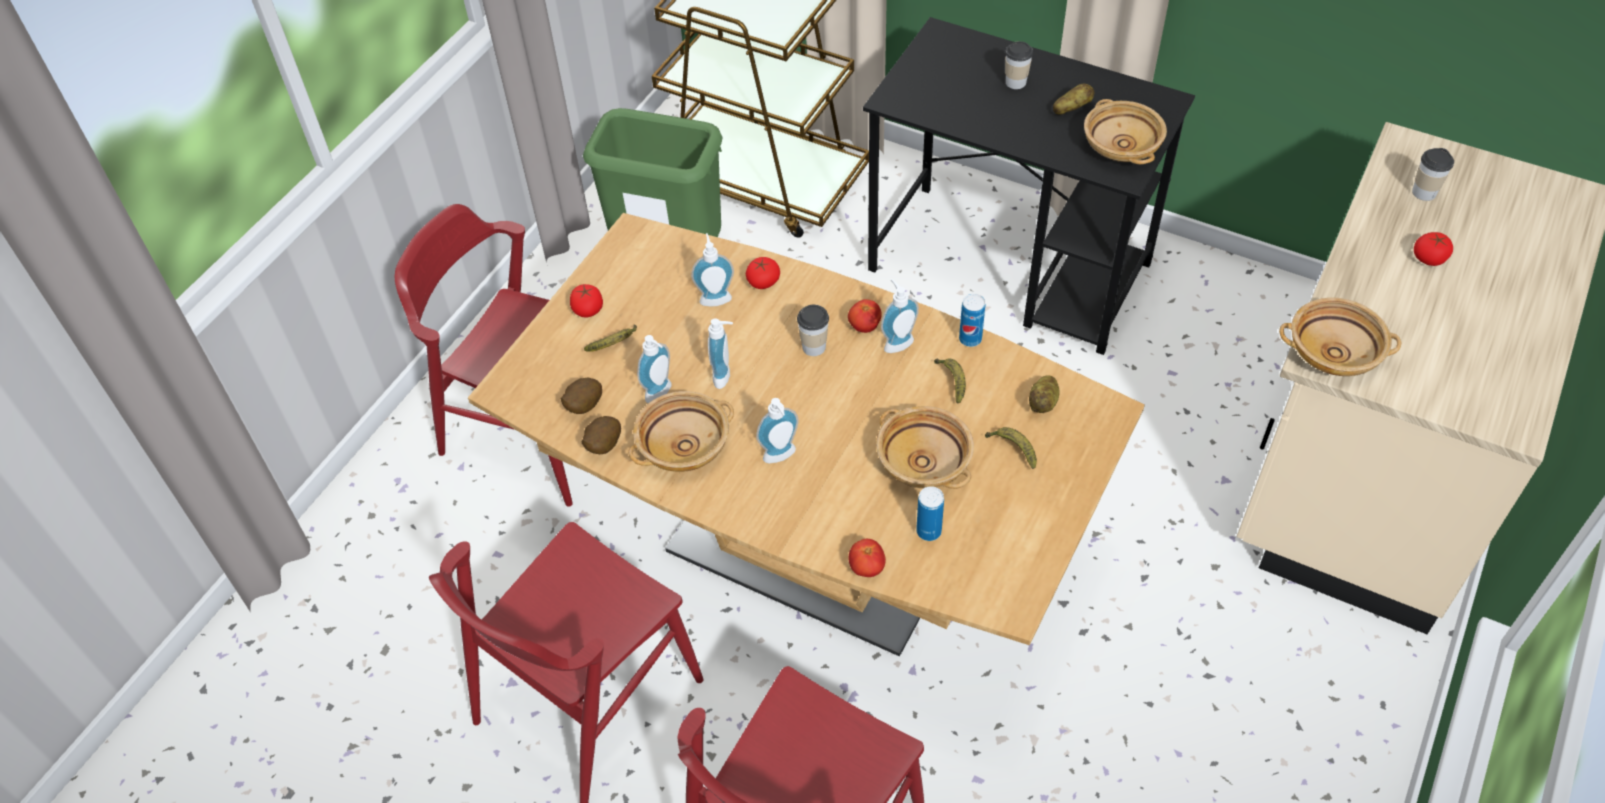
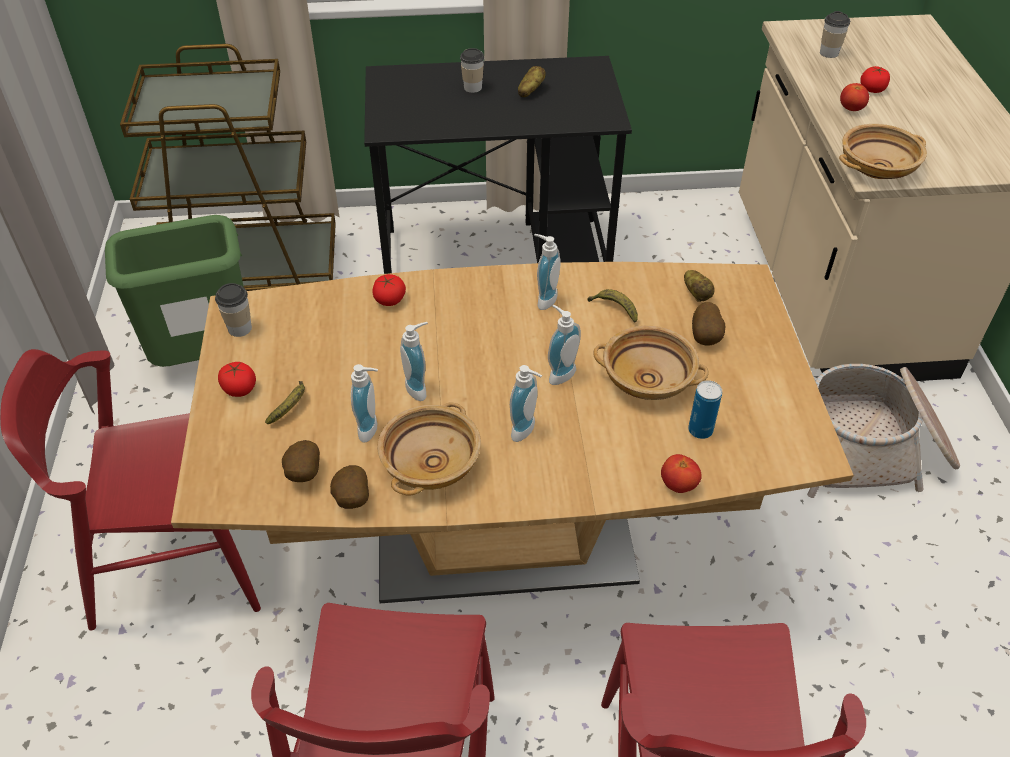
camera: 35 degrees left, 5 degrees down
soap dispenser [691,233,734,307] -> soap dispenser moved to [548,305,581,385]
cup [797,305,829,356] -> cup moved to [215,283,252,337]
tomato [848,299,882,333] -> tomato moved to [840,83,869,111]
can [959,294,985,347] -> none
banana [985,427,1037,469] -> potato [692,302,725,345]
beige bowl [1084,99,1167,164] -> none
none -> basket [807,364,960,498]

